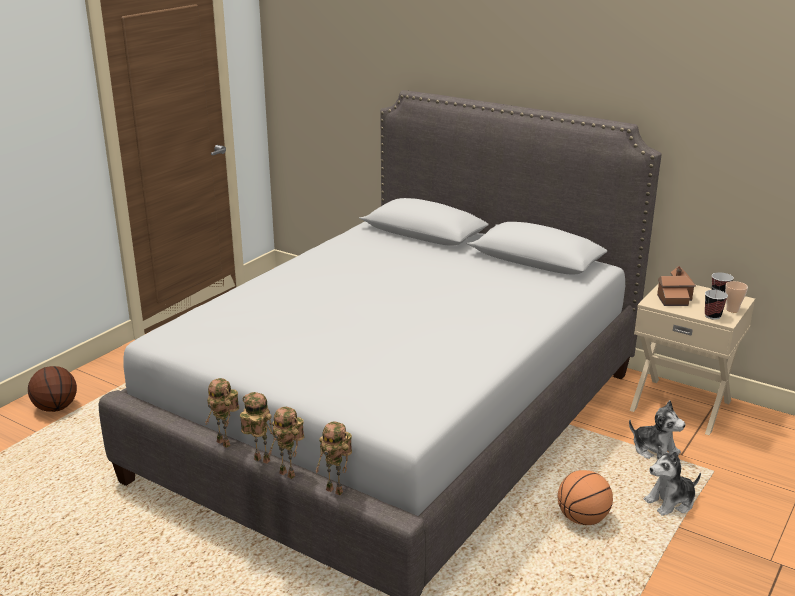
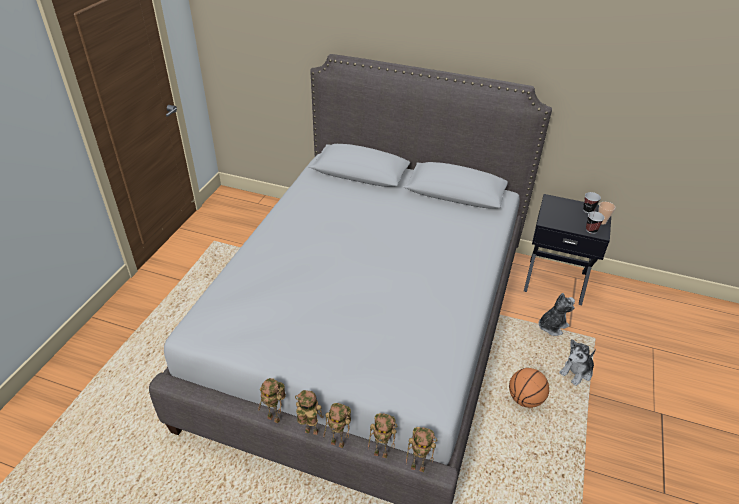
camera: 15 degrees left, 15 degrees up
basketball [28,366,77,412] -> none
plush toy [629,400,686,459] -> plush toy turned 60 degrees counterclockwise [539,293,575,336]
beige nightstand [630,283,755,435] -> black nightstand [524,194,611,306]
toy house [657,266,696,306] -> none
none -> toy robot [406,427,437,472]

